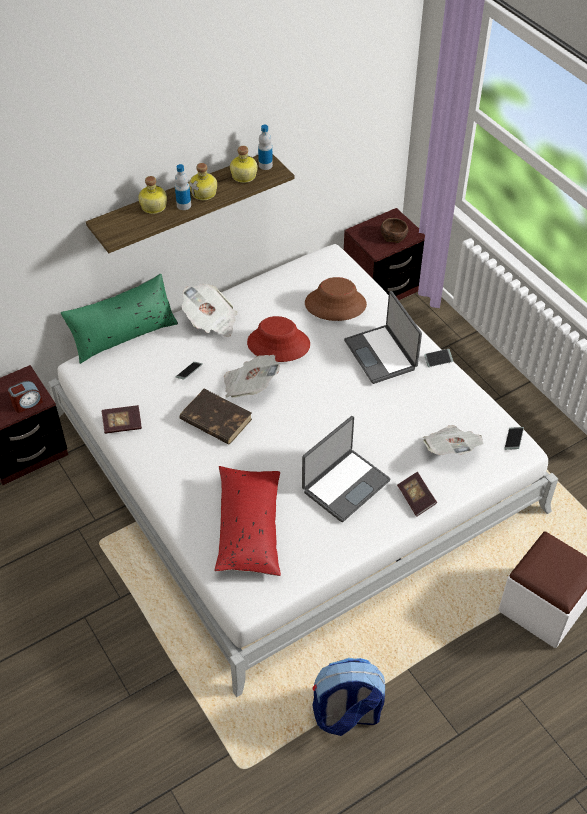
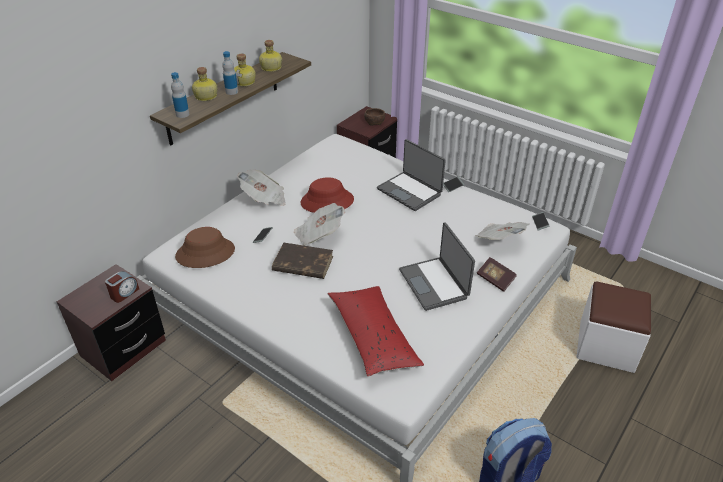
camera: 20 degrees left, 10 degrees down
green pillow [61,274,178,364] -> none
book [102,405,142,434] -> none
bottle [258,125,273,170] -> bottle moved to [171,72,189,118]
laptop [302,416,391,522] -> laptop turned 135 degrees clockwise [399,222,475,311]
brown hat [305,277,367,321] -> brown hat moved to [175,227,235,268]

